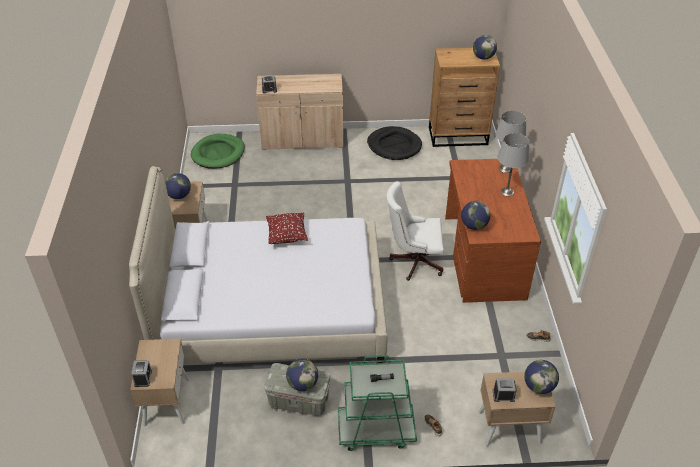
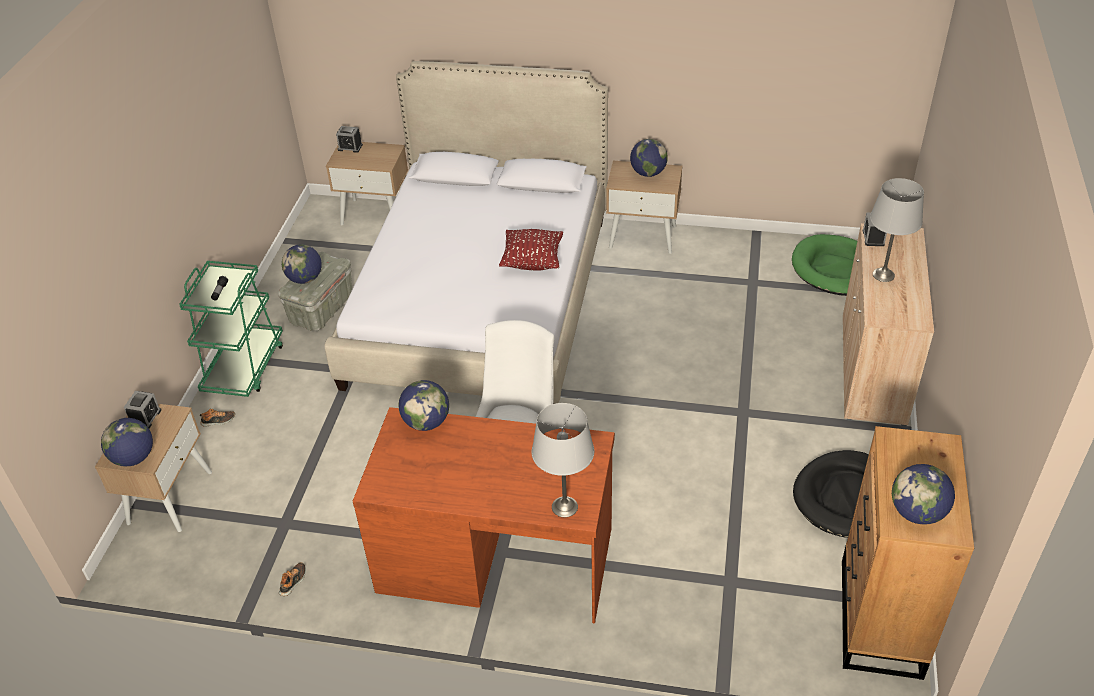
camera: 105 degrees right, 0 degrees up
grey table lamp [497,133,529,196] -> grey table lamp moved to [870,178,924,282]

